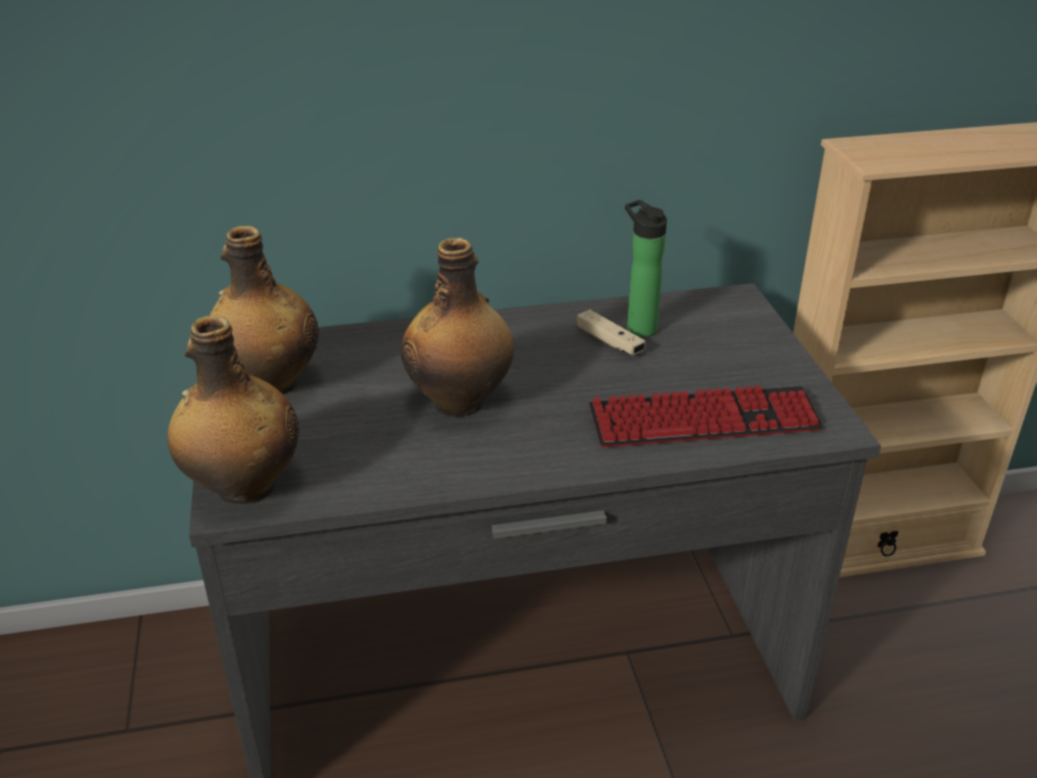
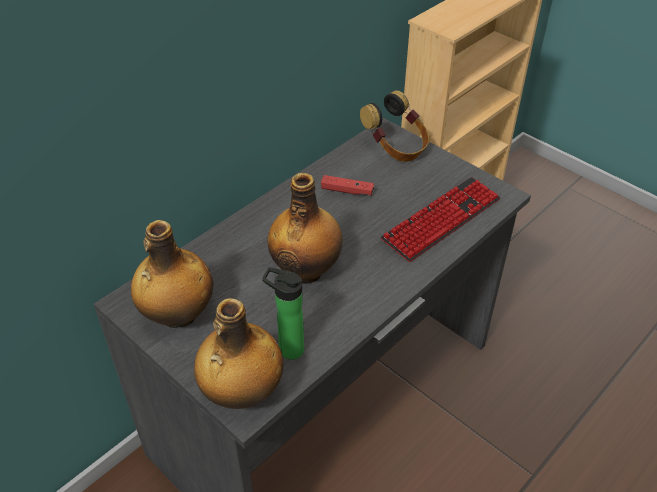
camera: 35 degrees left, 10 degrees up
beige game controller [577,309,645,355] -> red game controller [321,175,374,195]
bottle [625,200,667,337] -> bottle moved to [262,267,304,360]
none -> headphones [360,90,429,162]

